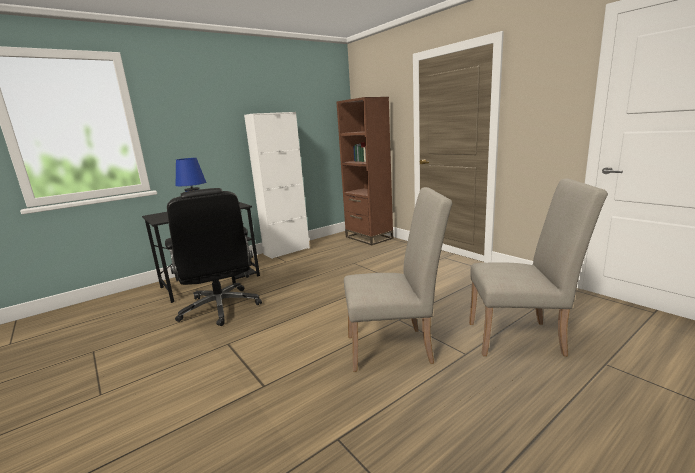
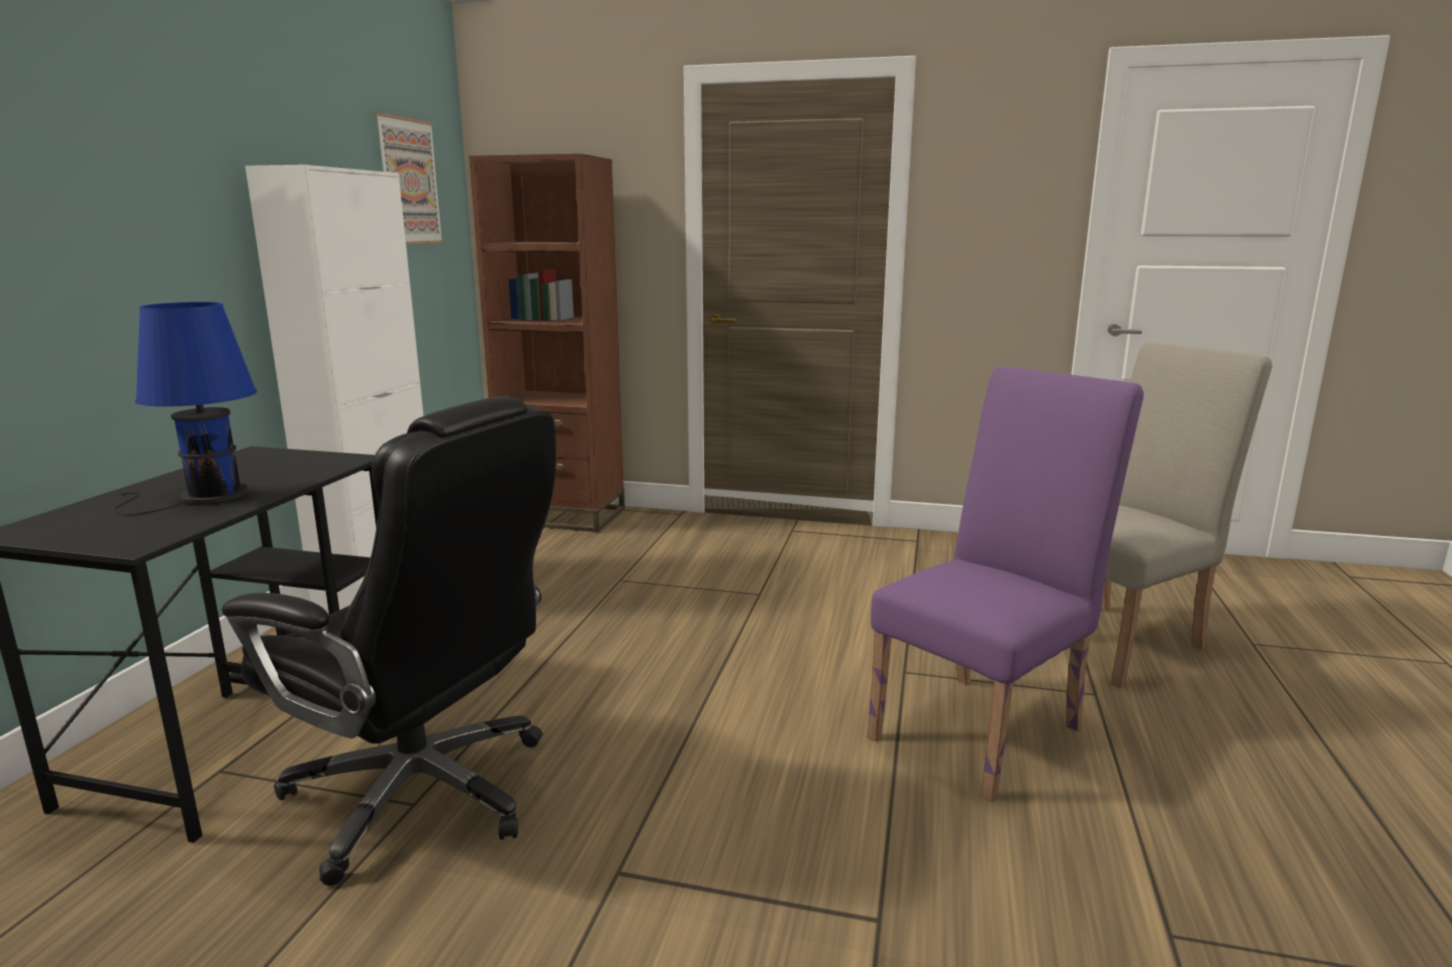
camera: 40 degrees left, 0 degrees up
beige chair [344,187,452,372] -> purple chair [867,366,1144,802]
none -> picture [375,113,444,244]

